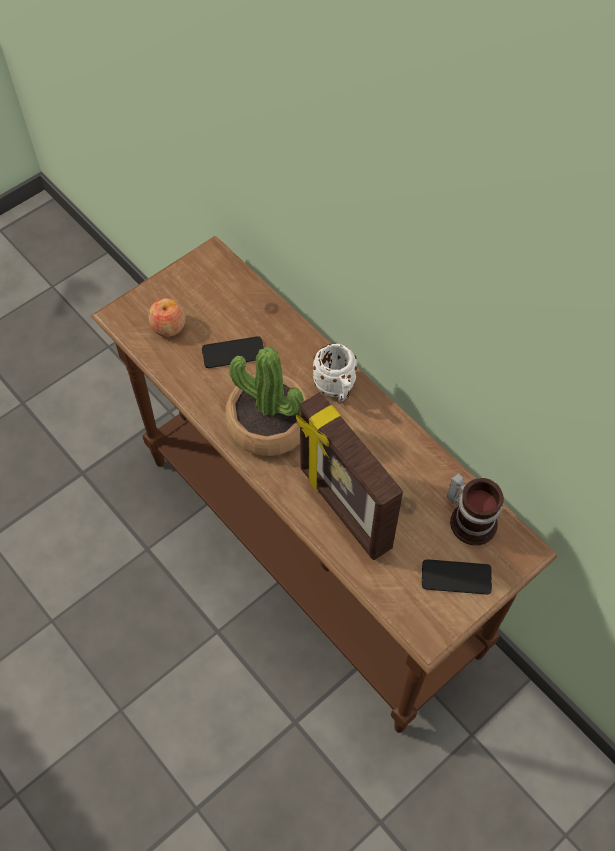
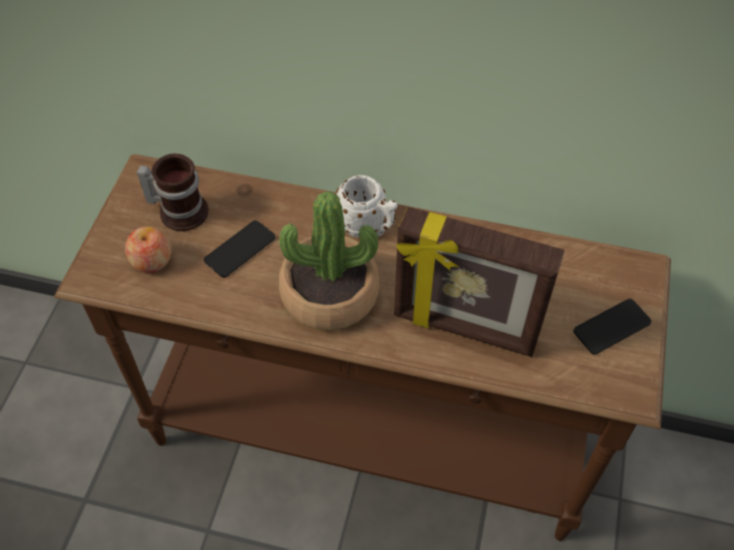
camera: 35 degrees left, 5 degrees down
mug [447,473,504,545] -> mug moved to [137,154,209,231]

